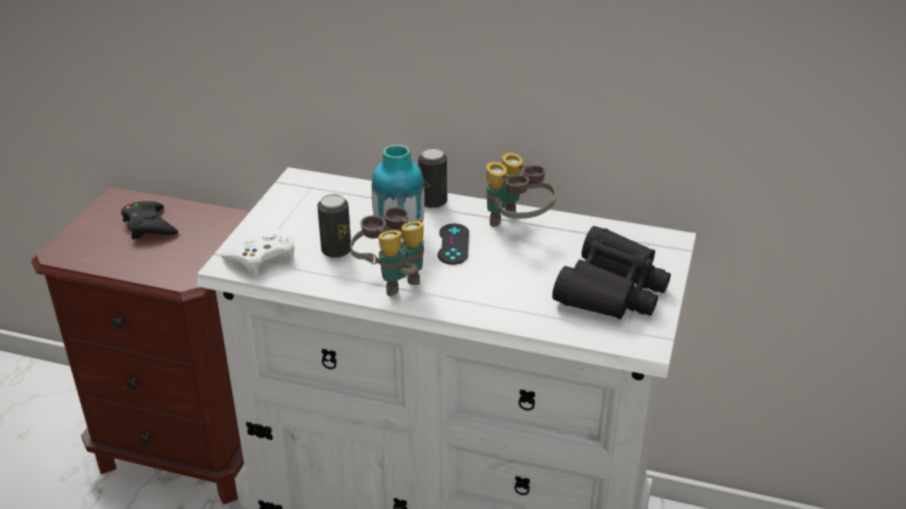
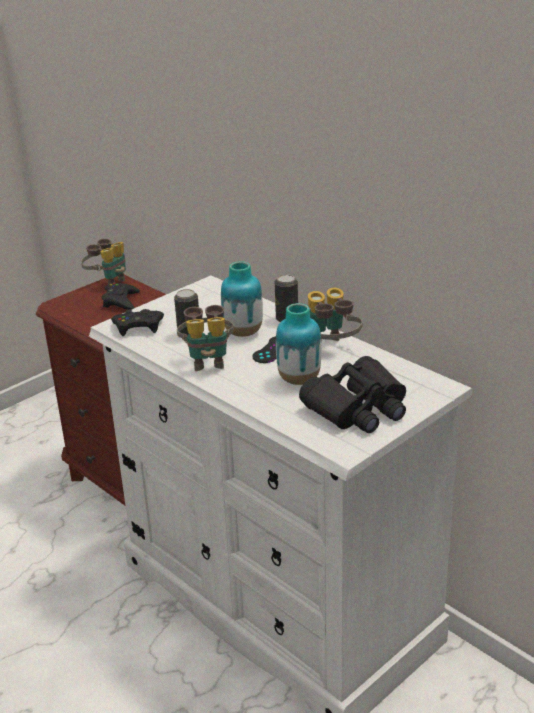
camera: 30 degrees right, 5 degrees down
white game controller [221,230,294,275] -> black game controller [111,309,164,336]
none -> binoculars [81,239,126,284]
none -> vase [276,303,321,385]

